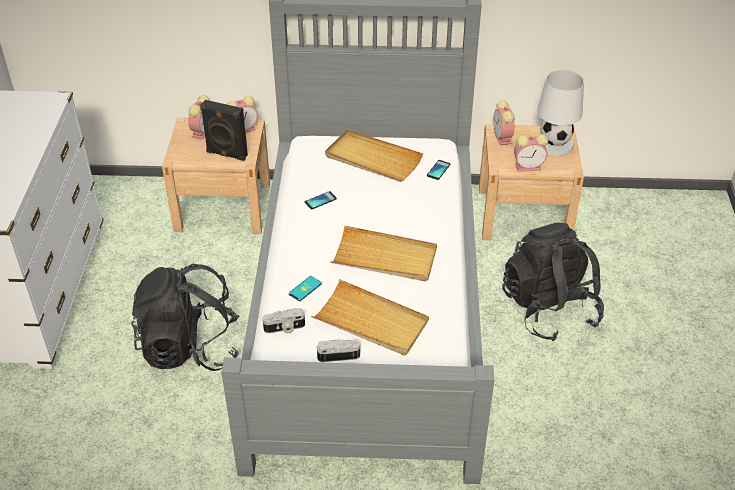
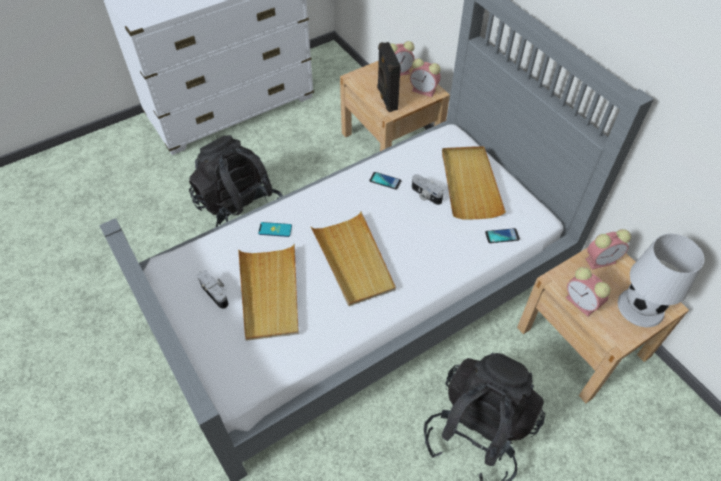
camera: 55 degrees right, 10 degrees up
camera [262,308,305,333] -> camera moved to [412,174,444,205]
alarm clock [494,101,515,145] -> alarm clock turned 150 degrees counterclockwise [585,229,631,269]

